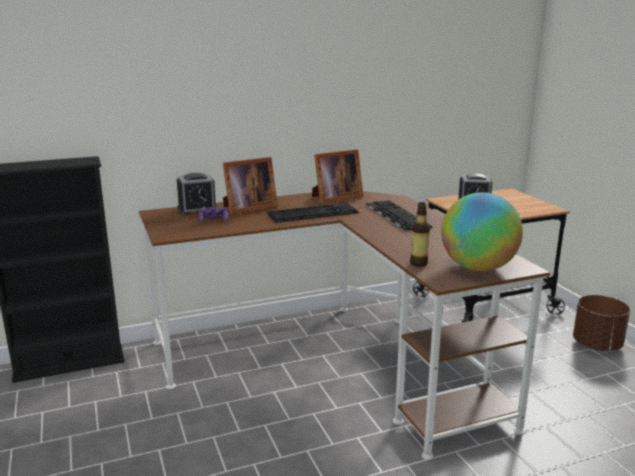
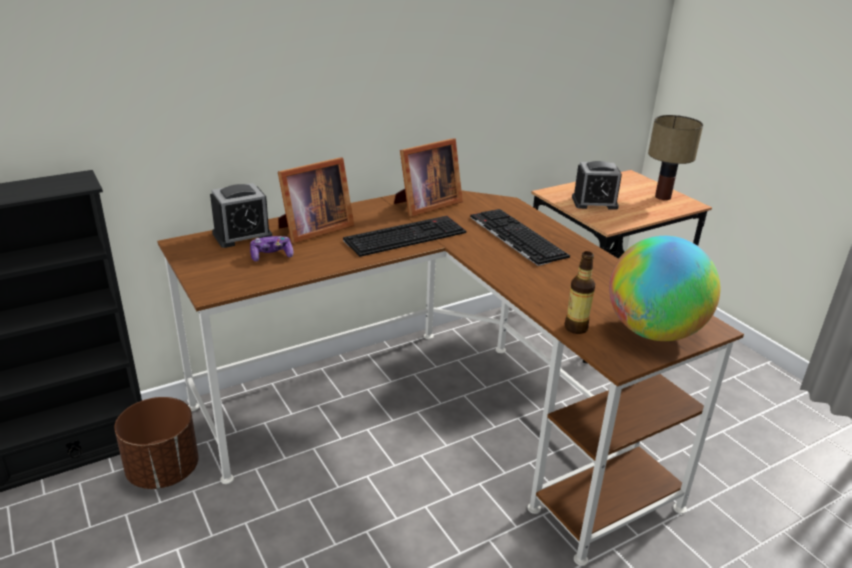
camera: 10 degrees left, 10 degrees up
brown planter [573,295,630,351] -> brown planter moved to [114,397,199,489]
none -> table lamp [648,115,703,200]

